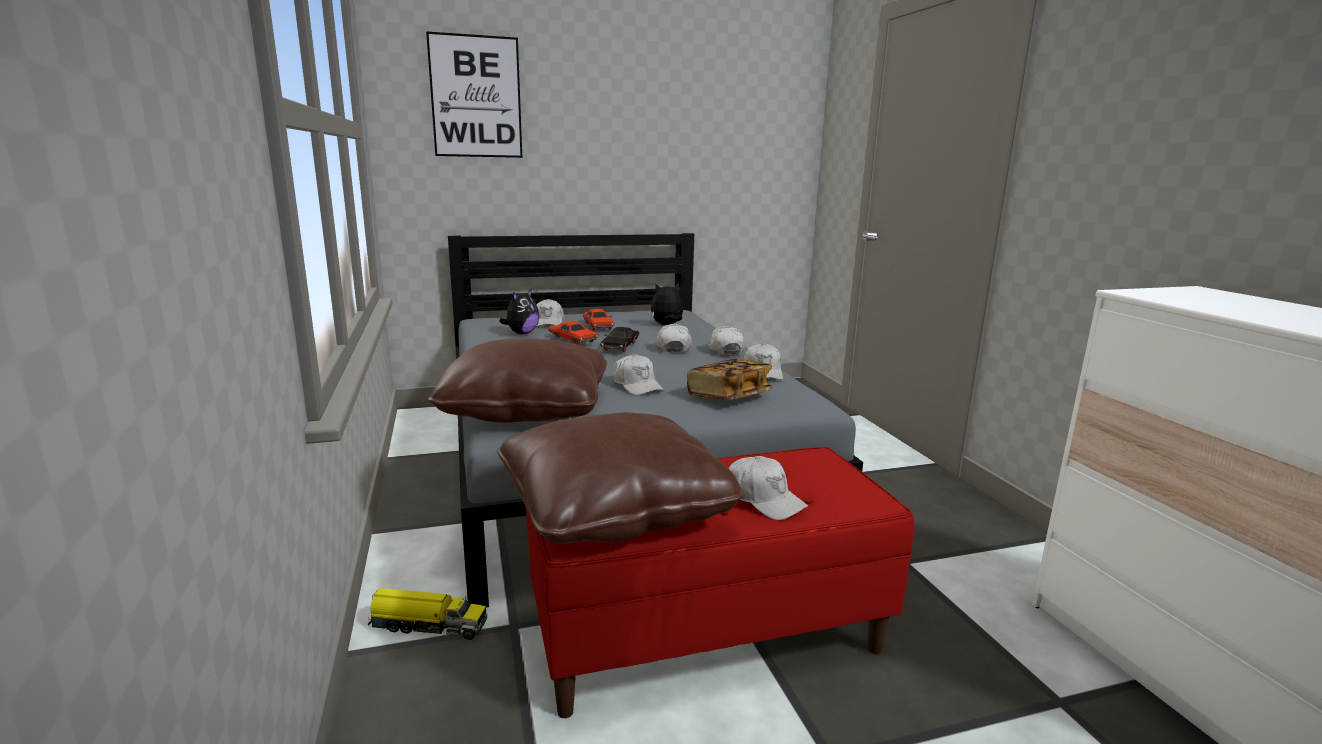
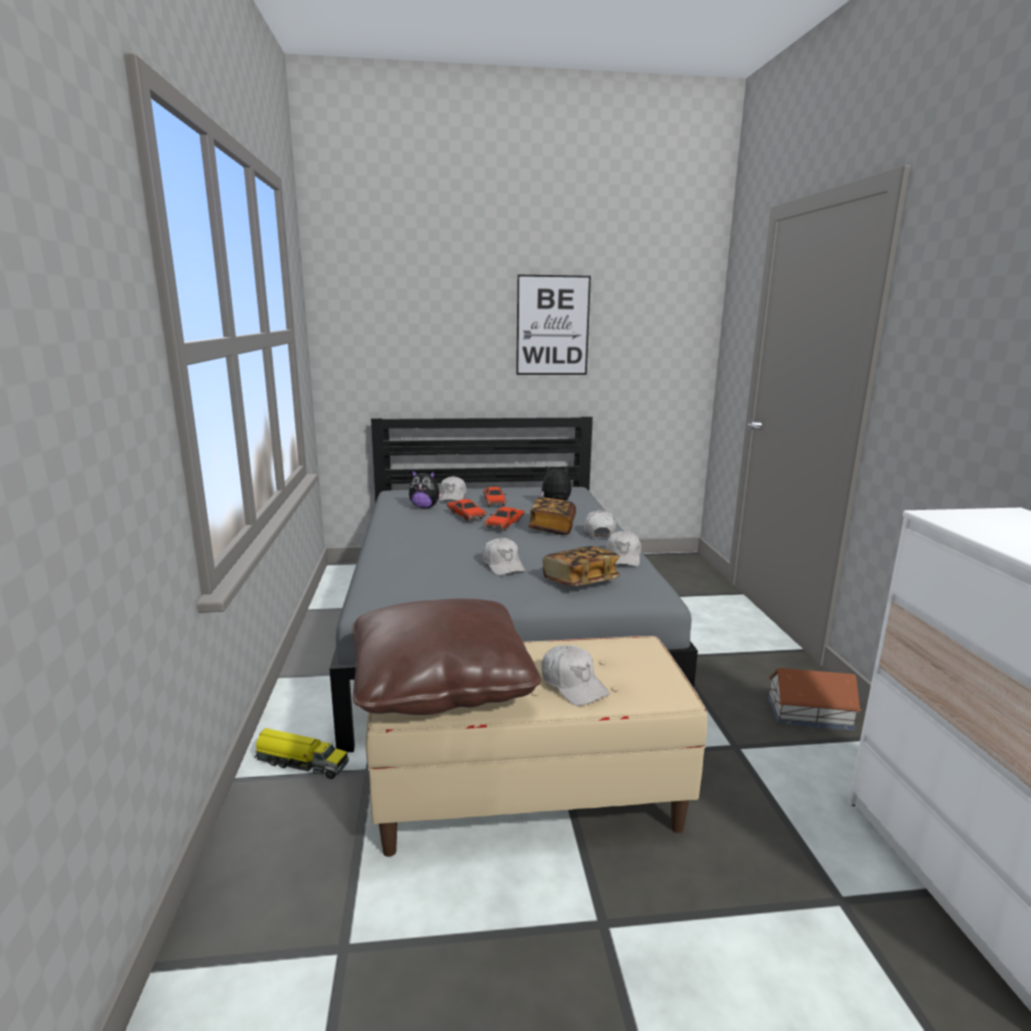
camera: 10 degrees right, 0 degrees up
picture [426,31,522,158] -> picture moved to [516,275,591,375]
brown pillow [428,338,607,423] -> none
plush toy [499,288,539,334] -> plush toy turned 60 degrees clockwise [409,470,444,508]
red bench [525,447,914,718] -> beige bench [366,636,708,857]
black toy car [600,327,639,352] -> red toy car [484,507,524,531]
white cap [657,324,692,352] -> book [528,497,576,535]
none -> toy house [768,668,861,731]

